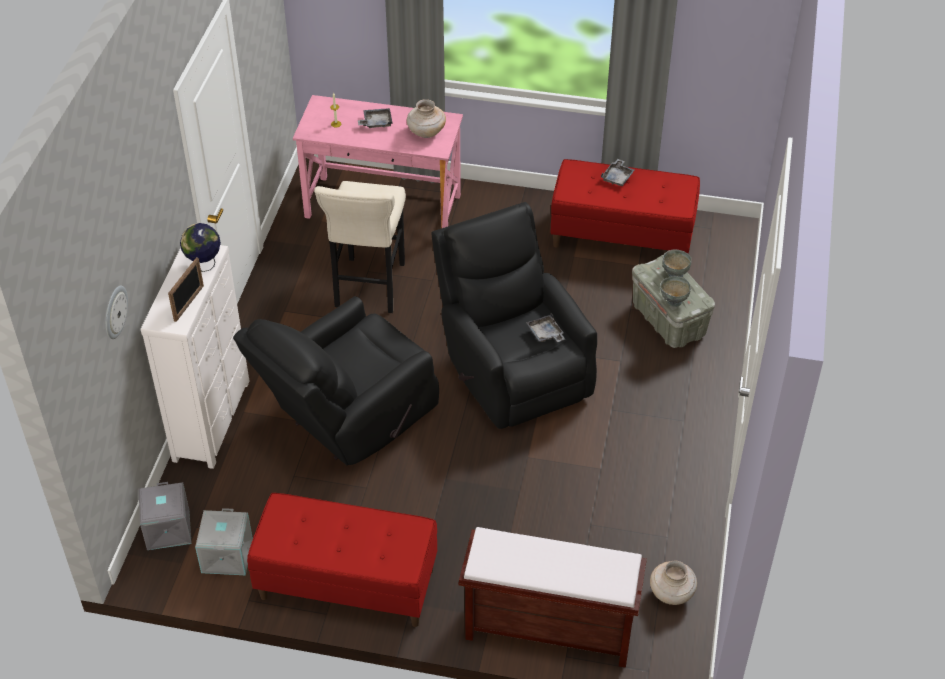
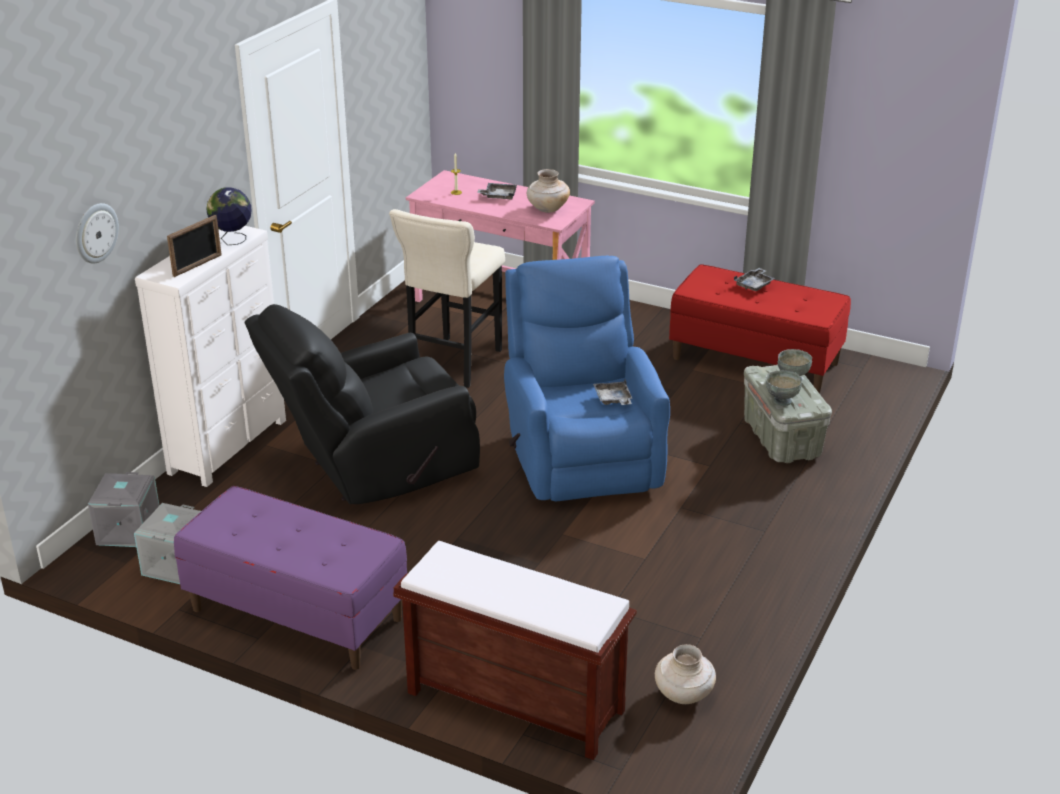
camera: 15 degrees right, 15 degrees down
red bench [247,493,437,627] -> purple bench [174,486,407,670]
black armchair [431,202,597,429] -> blue armchair [504,256,670,501]

